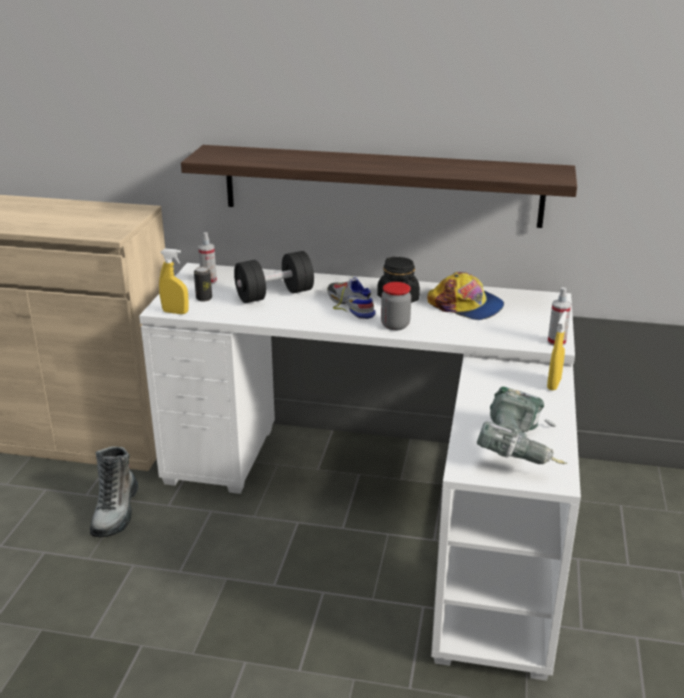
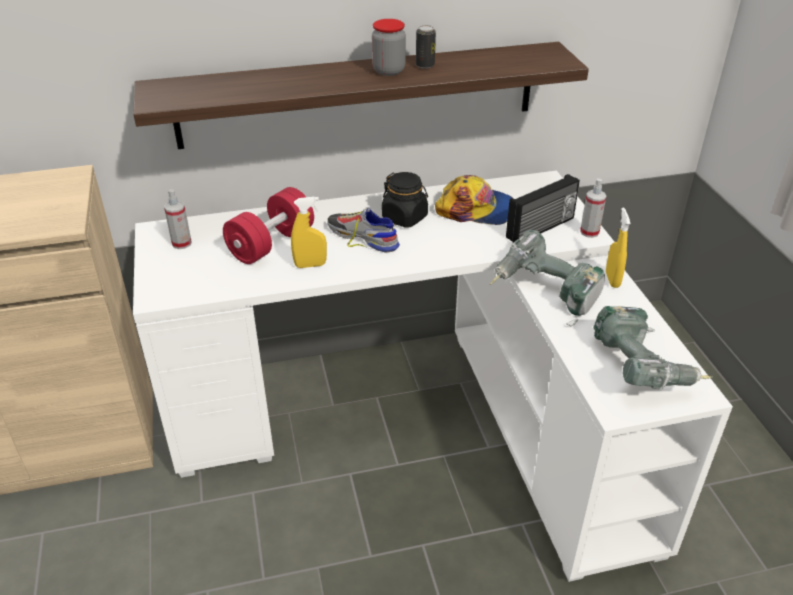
camera: 25 degrees left, 10 degrees up
boot [90,446,138,538] -> none
yellow spray bottle [159,249,189,314] -> yellow spray bottle moved to [291,197,327,268]
can [194,267,212,301] -> can moved to [416,25,436,69]
black dumbbell [234,251,314,303] -> red dumbbell [223,187,314,264]
jar [381,282,411,330] -> jar moved to [372,19,406,76]
none -> power drill [490,230,605,327]
none -> radio [506,174,580,243]

